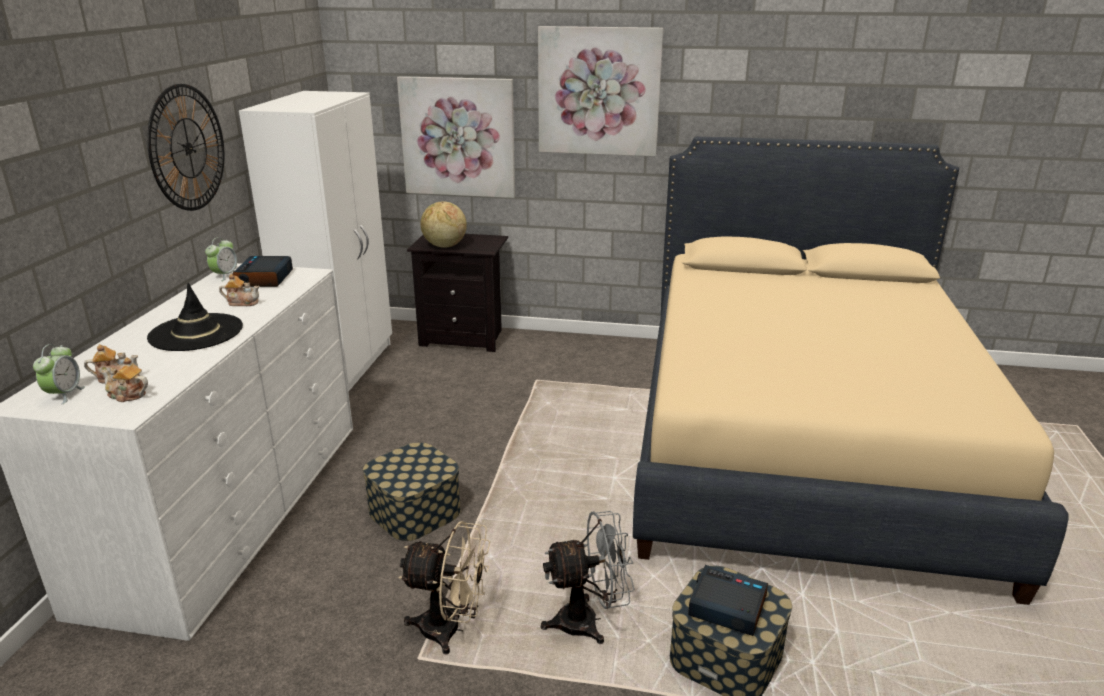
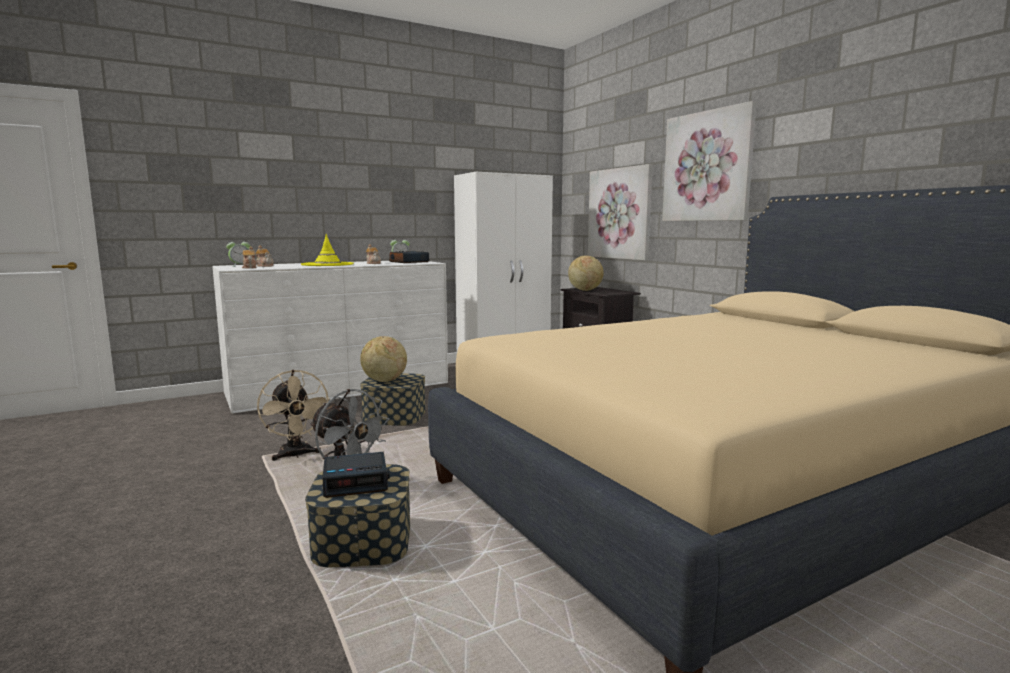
camera: 50 degrees right, 15 degrees down
wall clock [147,84,224,211] -> none
black hat [147,283,243,351] -> yellow hat [301,234,354,266]
alarm clock [688,565,768,636] -> alarm clock turned 90 degrees clockwise [323,452,390,498]
none -> globe [360,336,407,382]

